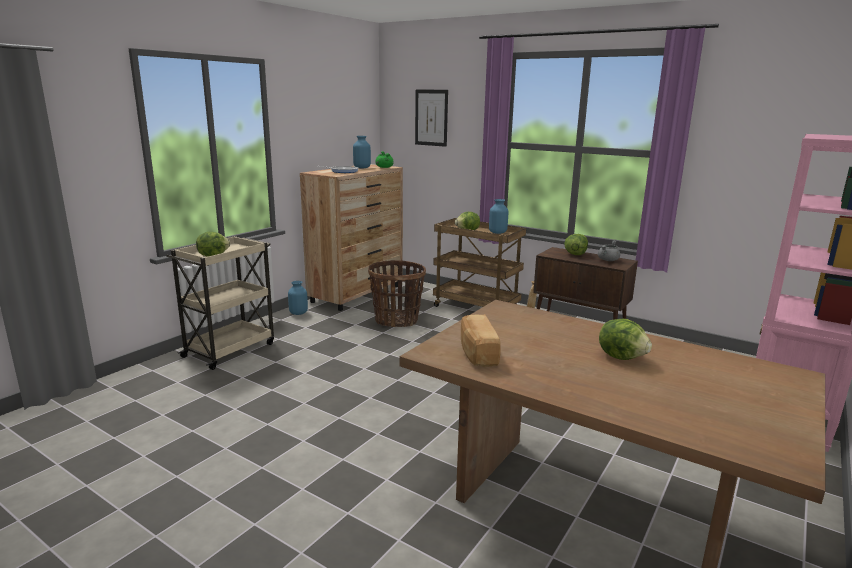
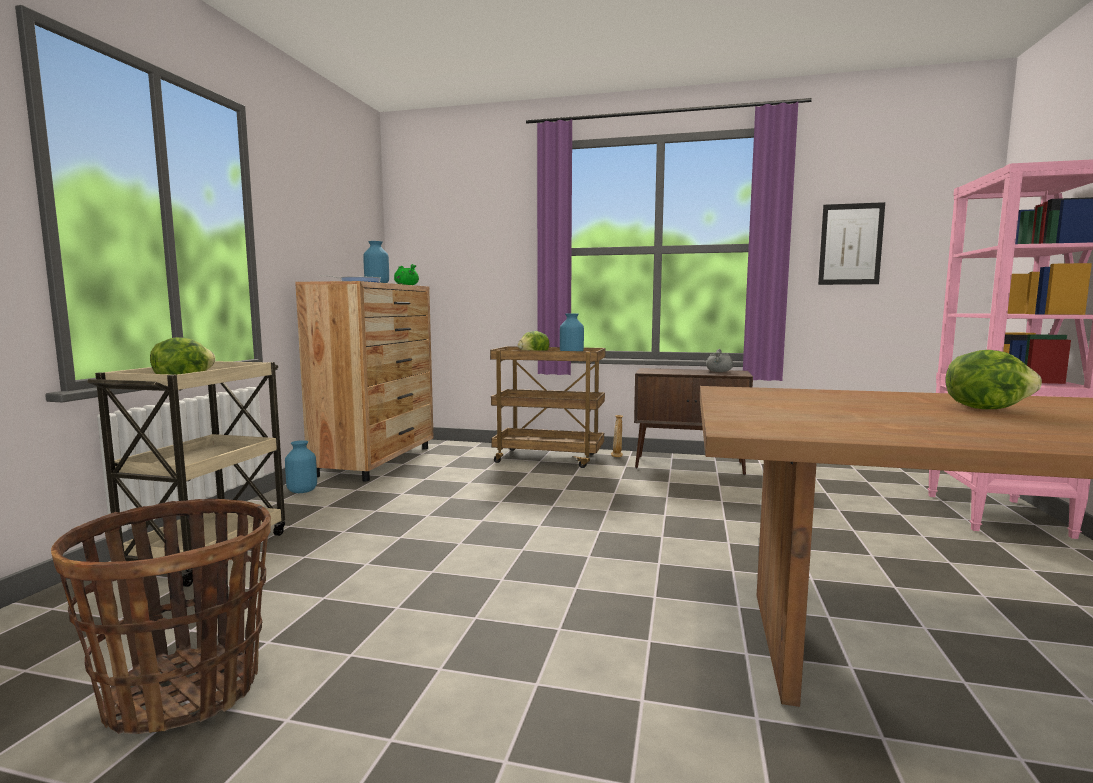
camera: 20 degrees left, 10 degrees down
basket [368,260,426,327] -> basket moved to [51,499,271,734]
picture [415,90,448,147] -> picture moved to [818,202,885,285]
bread [461,314,501,367] -> none
lettuce [564,234,588,255] -> none

